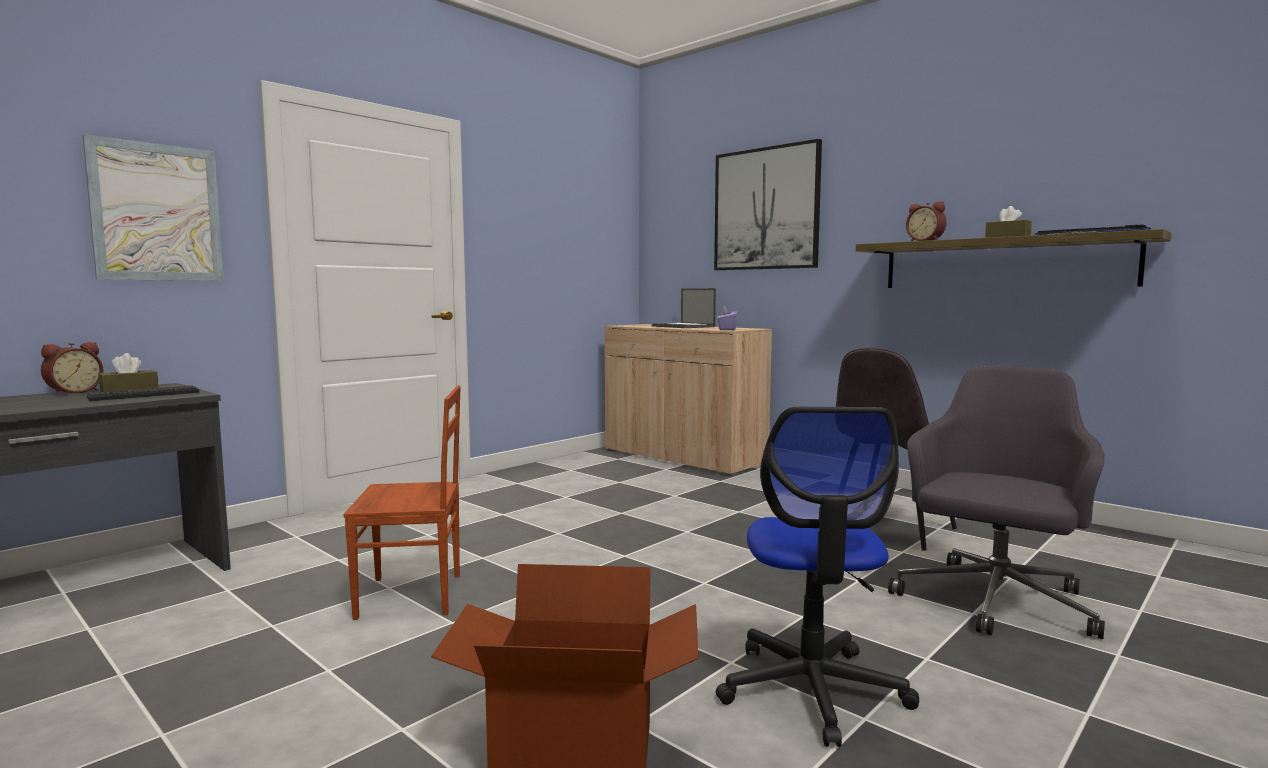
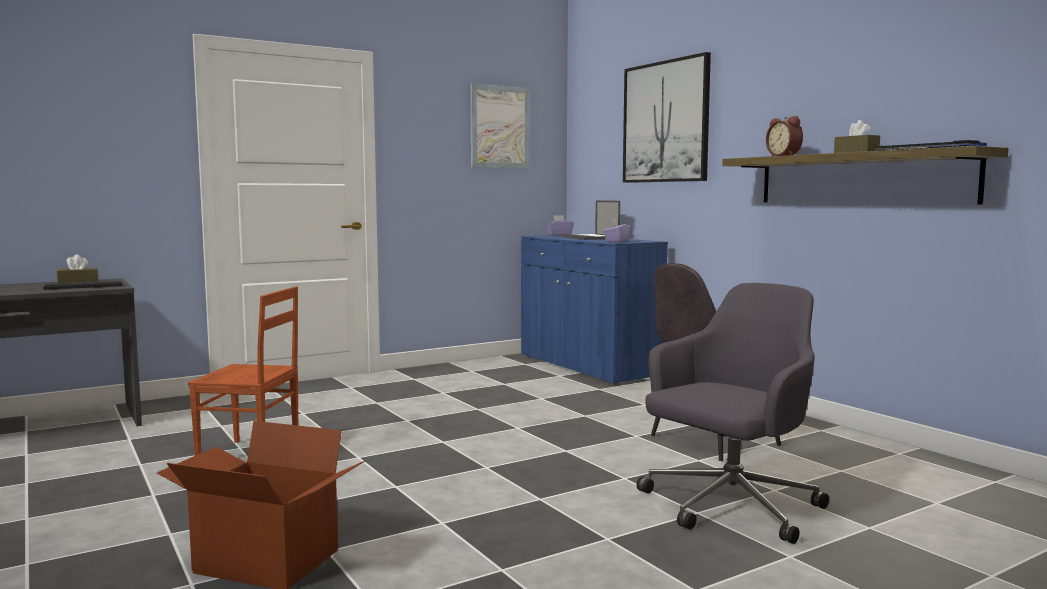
camera: 15 degrees right, 0 degrees up
alarm clock [41,342,103,395] -> none
picture [83,134,224,281] -> picture moved to [470,83,529,168]
beige cabinet [605,324,772,476] -> blue cabinet [521,235,668,386]
office chair [716,407,919,747] -> none
none -> purple tissue box [545,215,574,236]

